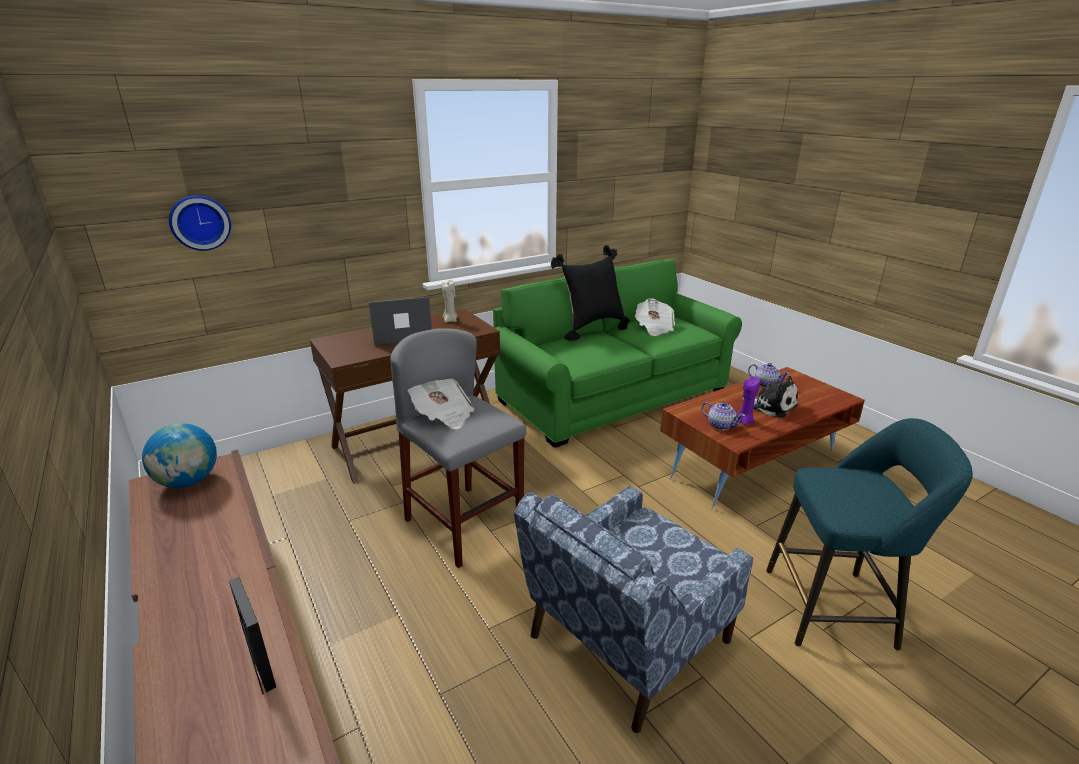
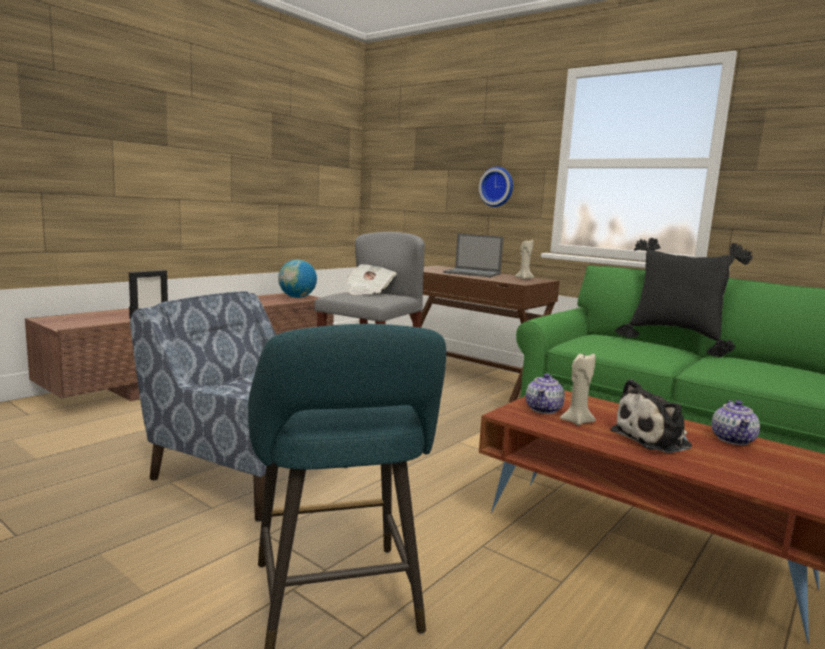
camera: 70 degrees right, 15 degrees down
wall clock [169,195,231,251] -> wall clock moved to [479,167,513,207]
laptop [369,297,432,346] -> laptop turned 150 degrees clockwise [443,234,503,277]
newspaper [635,298,675,336] -> none
purple candle [736,376,760,425] -> beige candle [560,352,596,426]
plush toy [741,376,798,418] -> plush toy turned 45 degrees clockwise [610,379,692,453]

